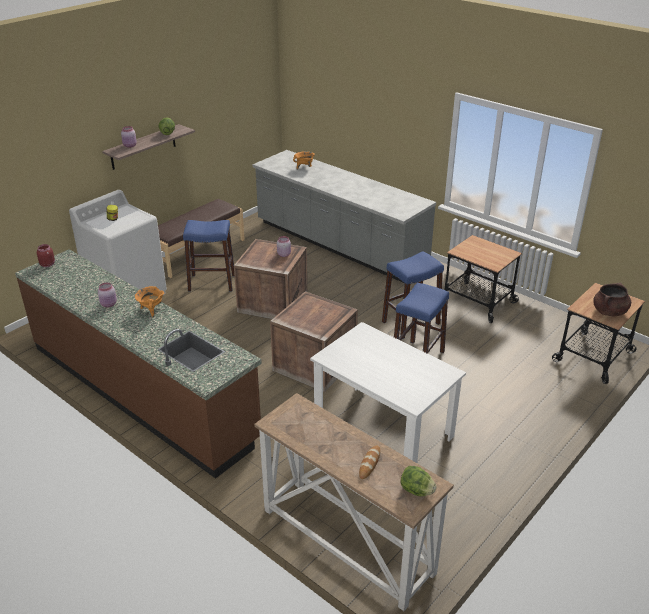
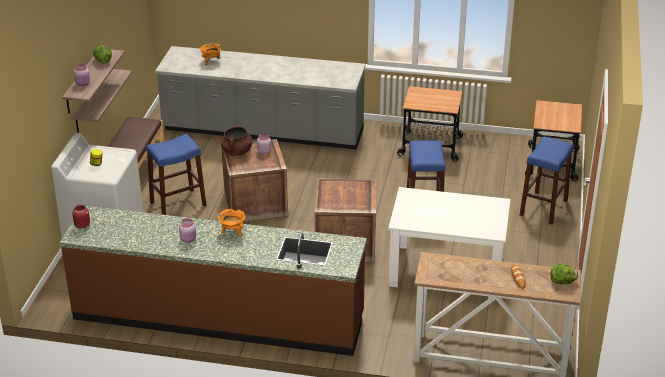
camera: 30 degrees left, 0 degrees up
blue stool [382,251,444,339] -> blue stool moved to [520,136,573,225]
brown cooking pot [593,283,631,316] -> brown cooking pot moved to [221,124,252,156]
none -> shelf [71,69,132,133]

